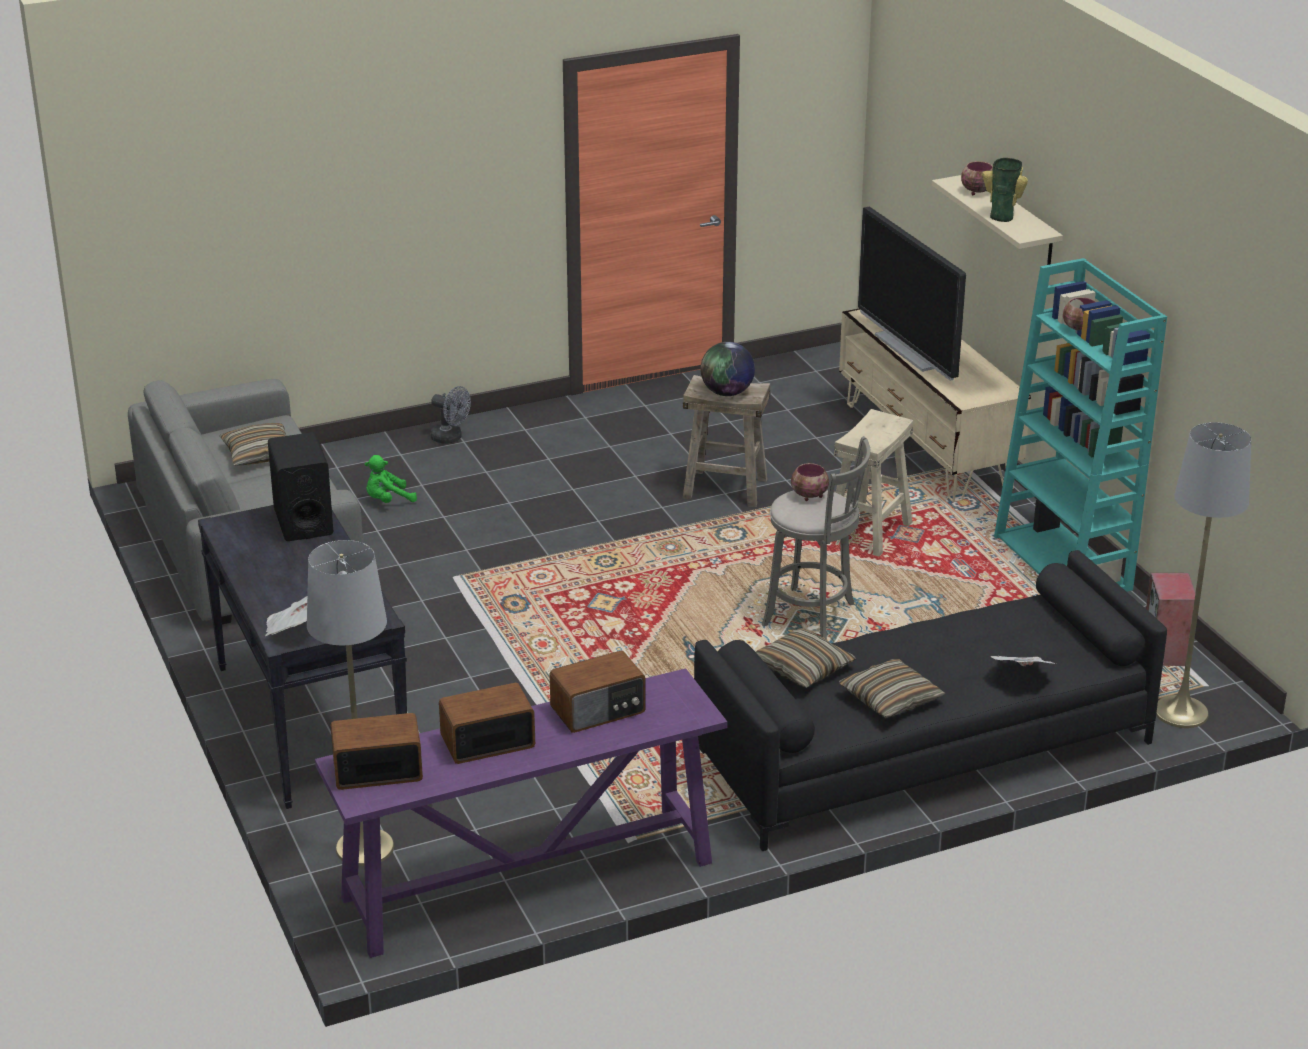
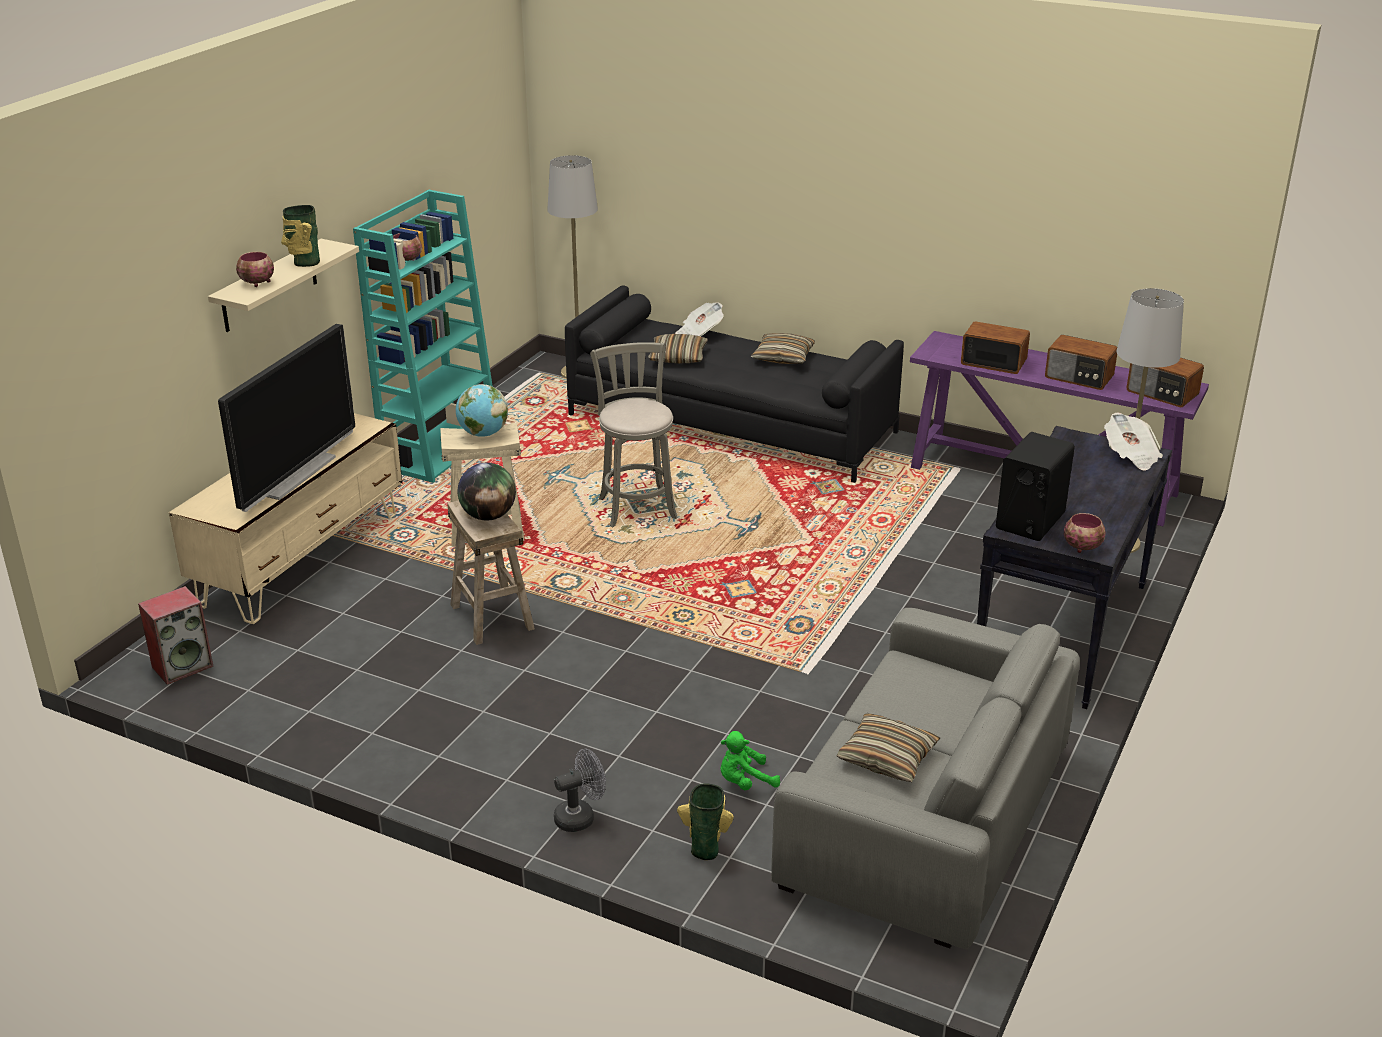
camera: 130 degrees left, 0 degrees up
green plush toy [364,455,417,503] -> green plush toy turned 135 degrees clockwise [720,731,780,790]
grey fan [431,386,471,444] -> grey fan turned 75 degrees clockwise [554,749,606,832]
pillow [756,628,856,688] -> pillow moved to [648,334,708,363]
bowl [791,463,829,501] -> bowl moved to [1064,513,1106,553]
speaker [1146,573,1196,666] -> speaker moved to [138,586,213,685]
none -> globe [456,384,508,437]
none -> vase [677,783,734,860]

